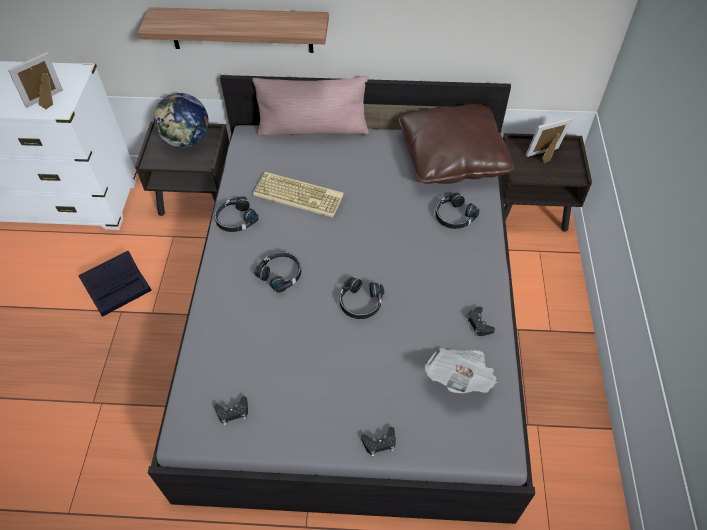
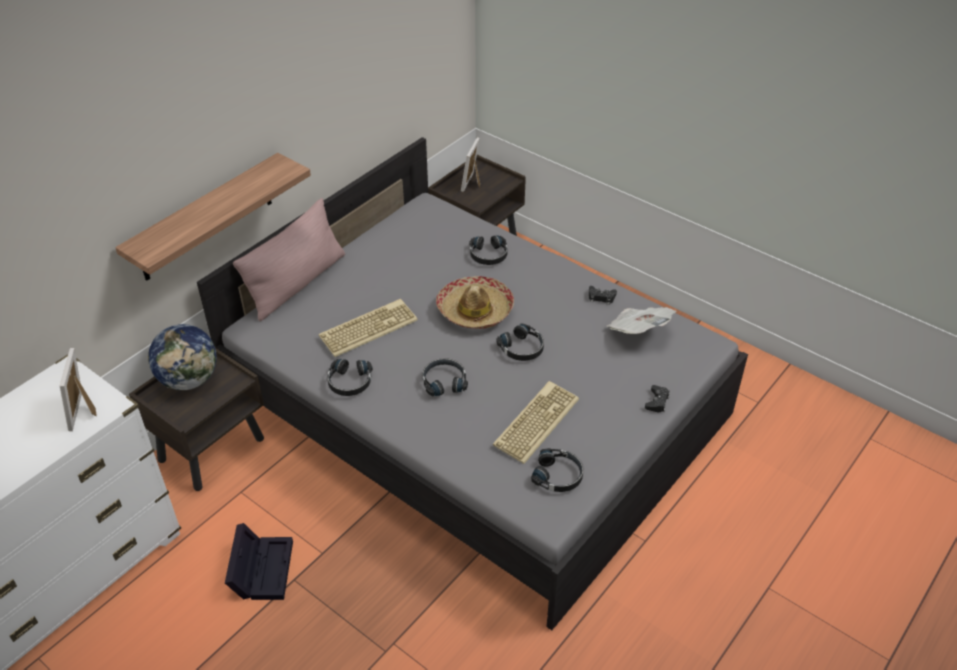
camera: 55 degrees left, 10 degrees down
black game controller [214,396,248,425] -> black headphones [531,448,584,492]
brown pillow [398,104,514,184] -> none
none -> hat [436,276,514,329]
none -> keyboard [493,381,579,464]

